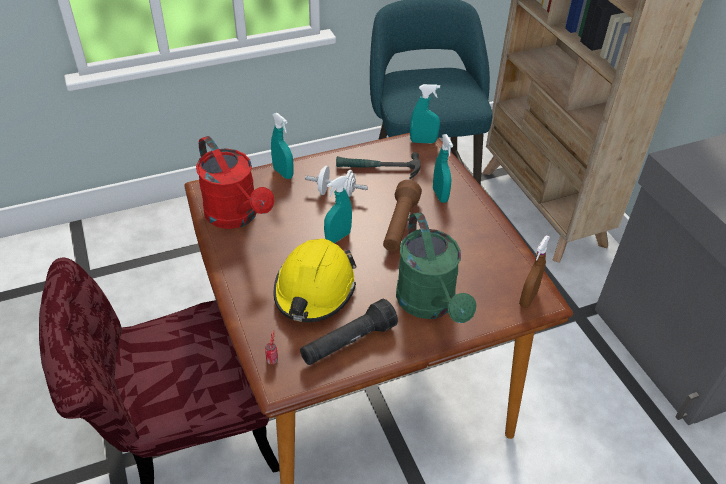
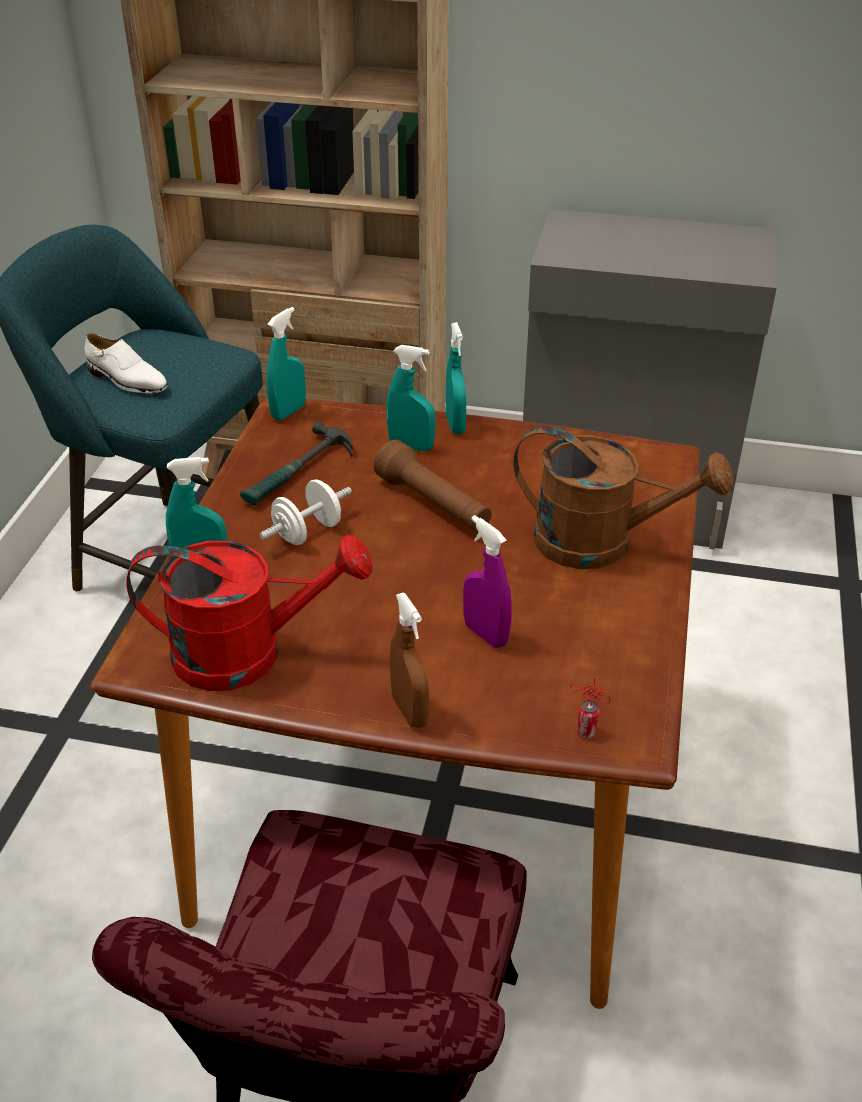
camera: 55 degrees left, 5 degrees down
yellow hard hat [274,239,357,322] -> purple spray bottle [463,515,512,648]
black flashlight [300,299,398,365] -> none
turquoise spray bottle [324,176,352,243] -> turquoise spray bottle moved to [446,322,466,434]
green watering can [396,212,477,323] -> brown watering can [513,426,734,569]
brown spray bottle [519,235,550,308] -> brown spray bottle moved to [390,593,429,728]
none -> white shoe [85,333,167,393]

